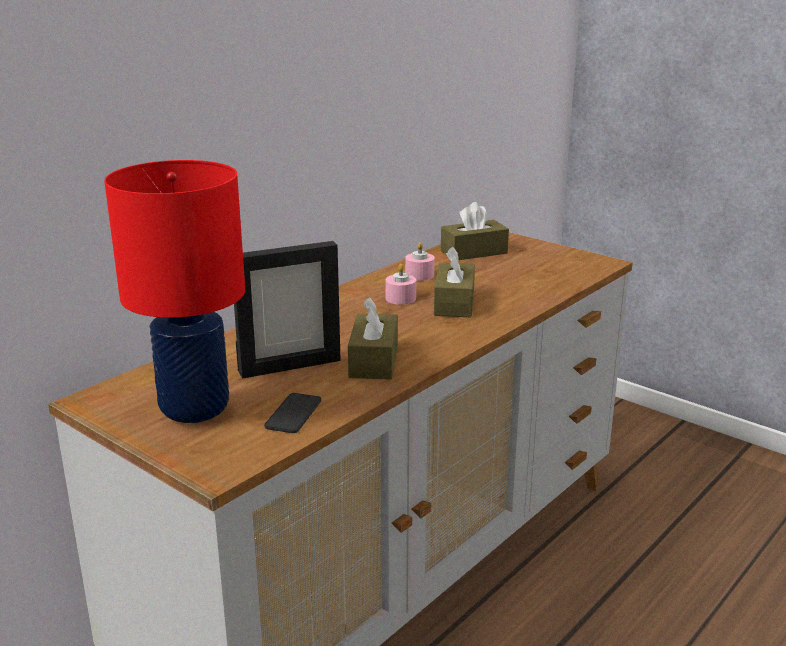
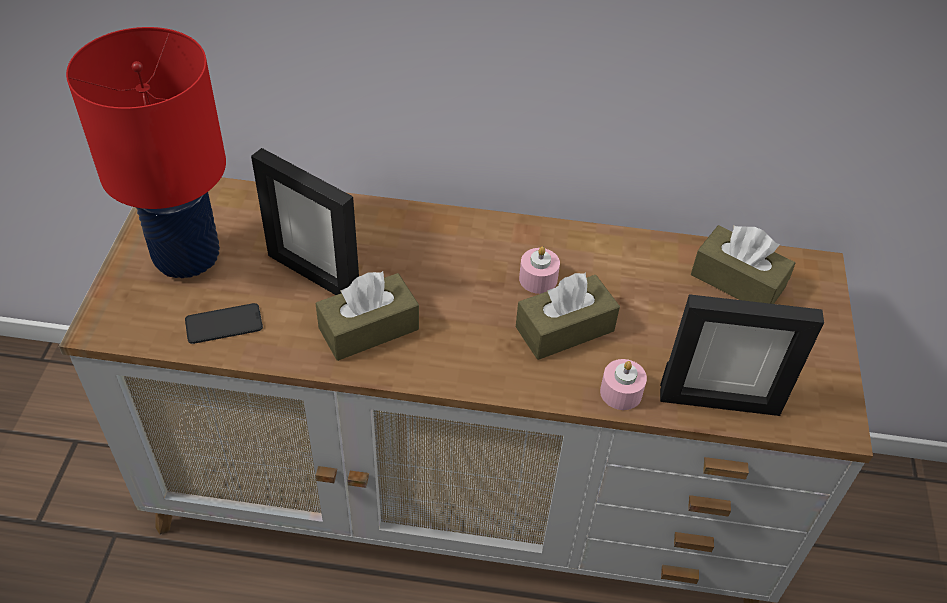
camera: 55 degrees right, 25 degrees up
pink candle [405,242,435,281] -> pink candle moved to [600,359,647,410]
none -> picture frame [660,294,824,416]

